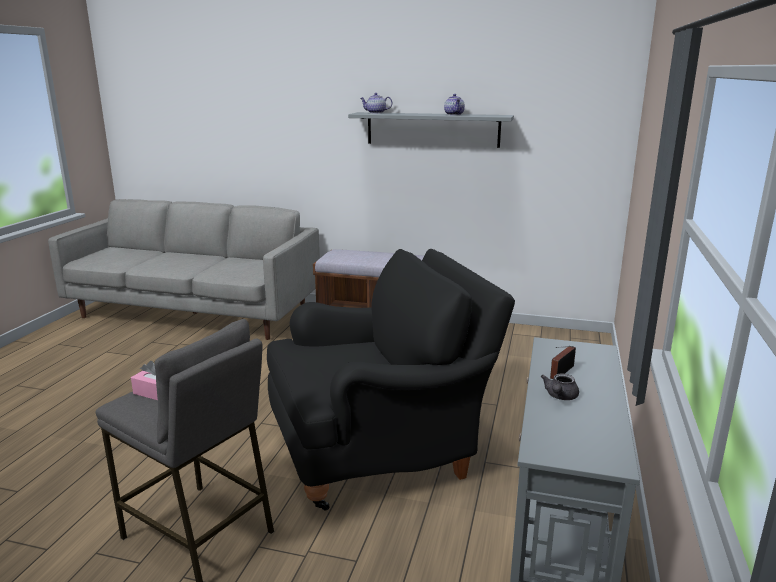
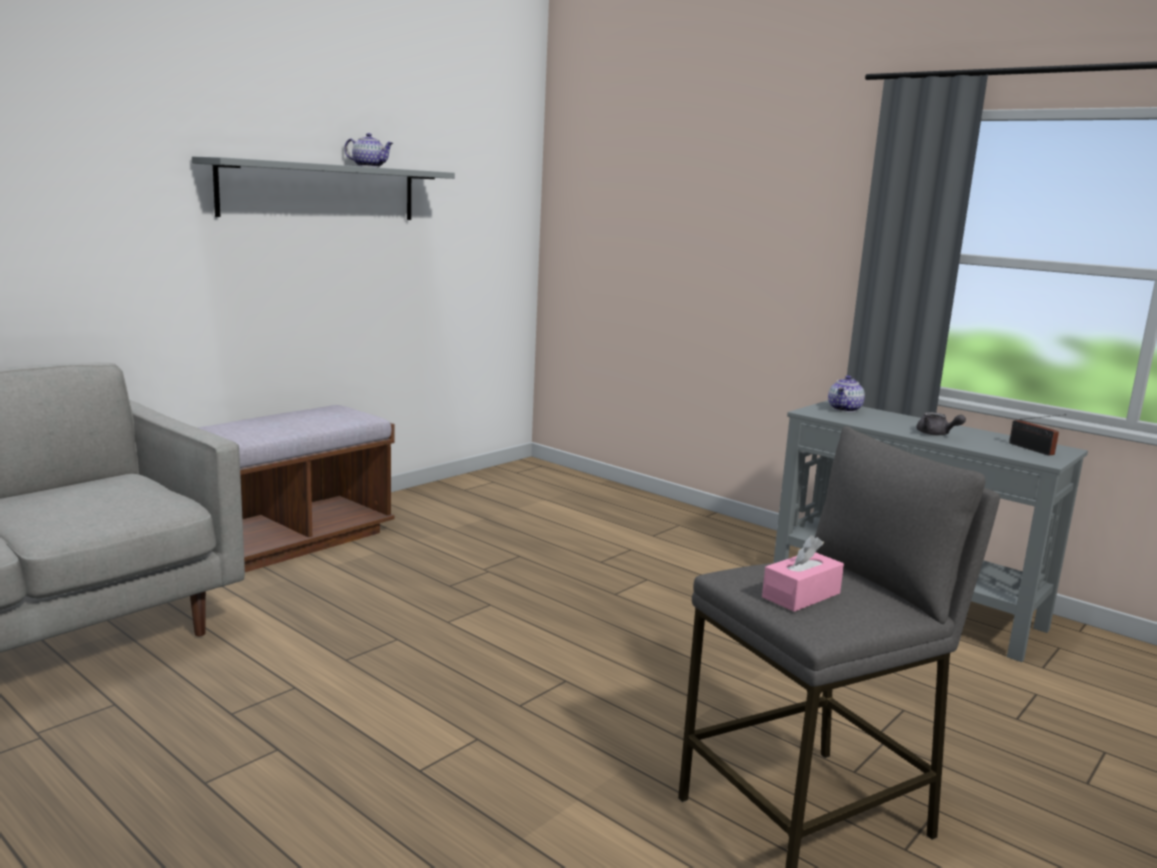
camera: 65 degrees left, 5 degrees down
black armchair [267,249,515,510] -> none
teapot [360,93,392,113] -> teapot moved to [828,375,865,412]
radio [550,346,576,379] -> radio moved to [1009,414,1066,456]

